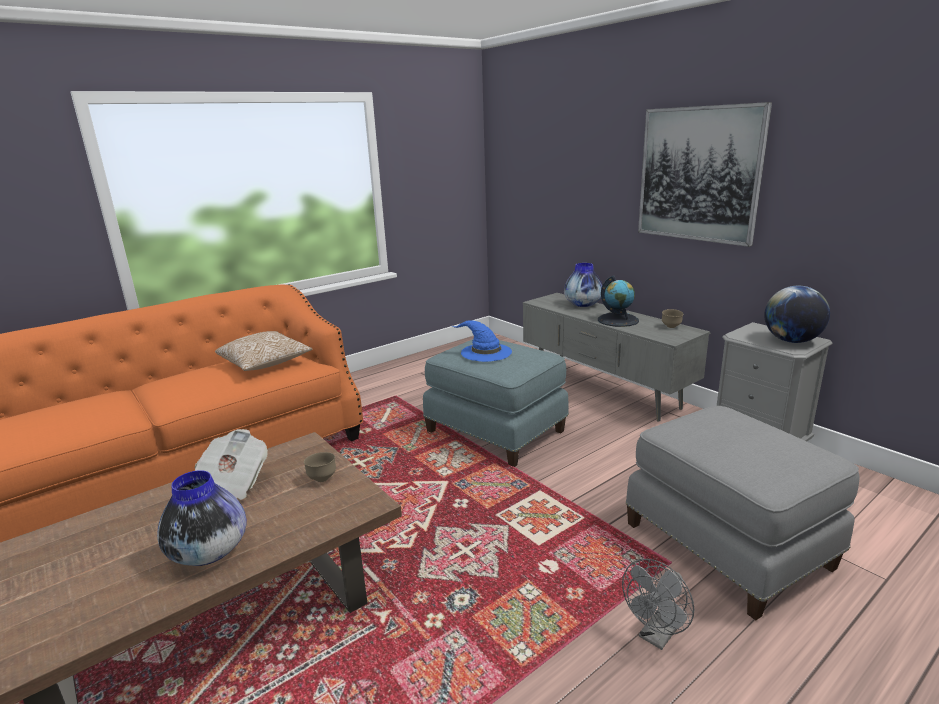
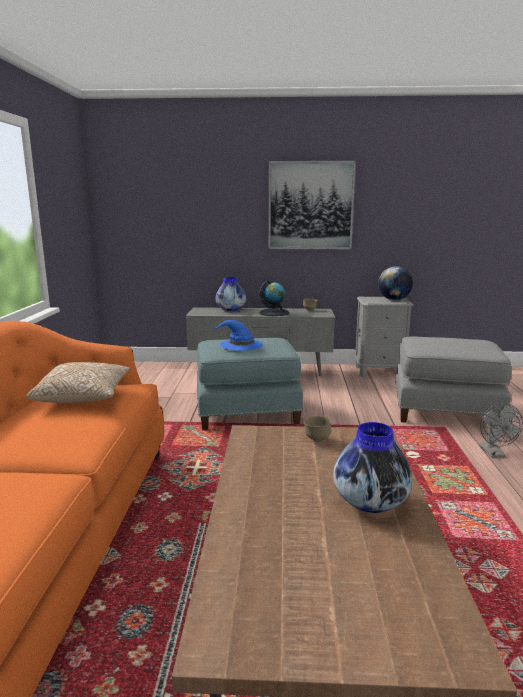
camera: 50 degrees left, 5 degrees down
newspaper [194,429,268,500] -> none

